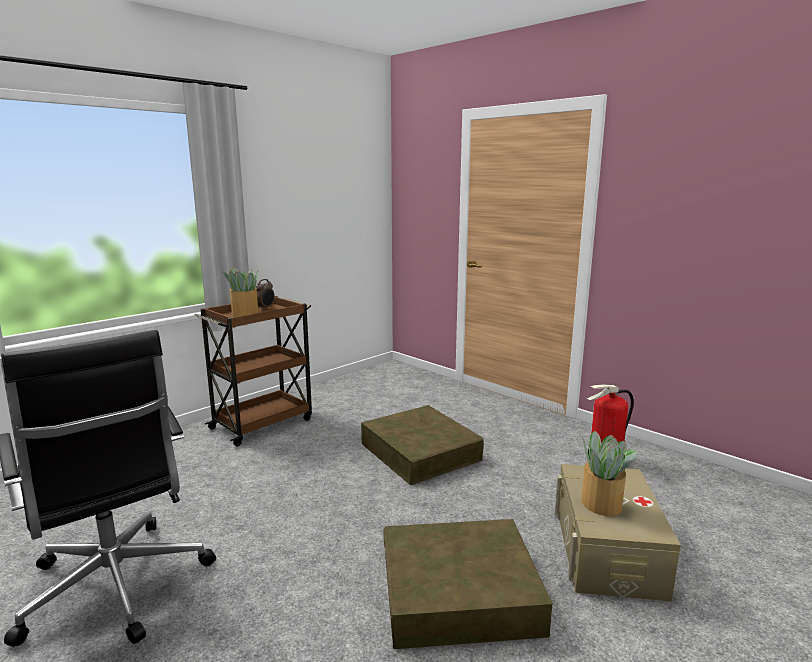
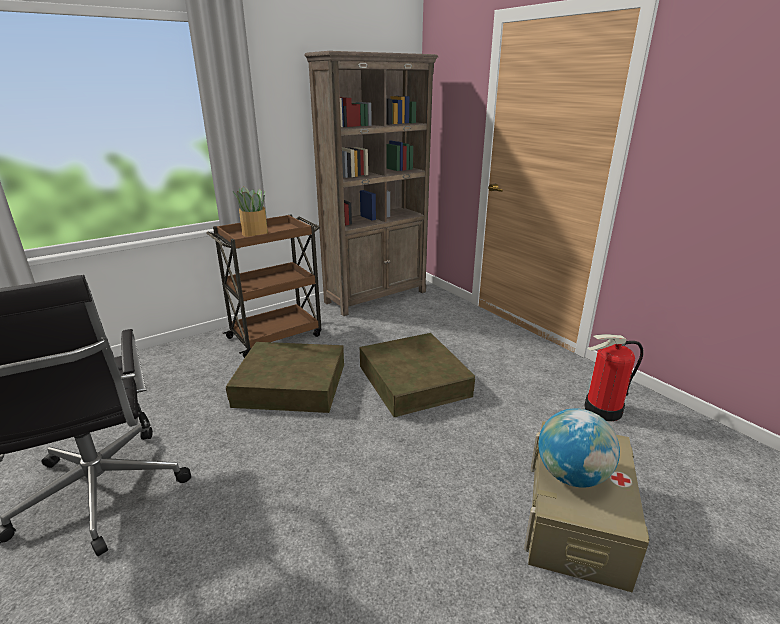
camera: 10 degrees right, 10 degrees up
alarm clock [255,279,275,310] -> none
brown storage box [383,519,553,649] -> brown storage box moved to [226,342,344,413]
potted plant [581,431,637,516] -> globe [538,408,620,488]
none -> brown bookcase [304,51,438,316]

